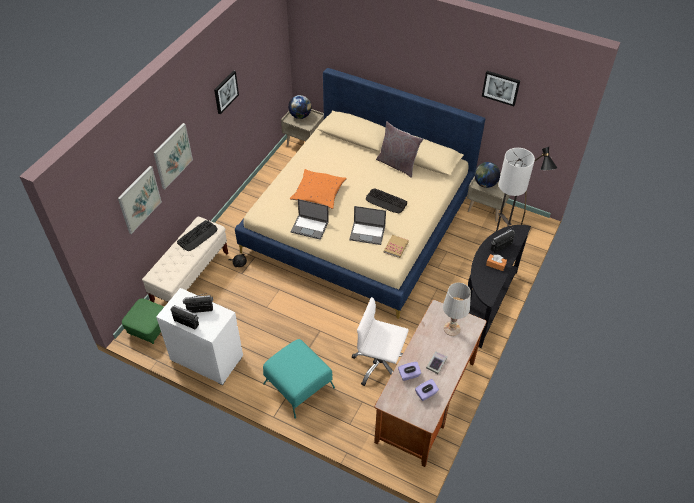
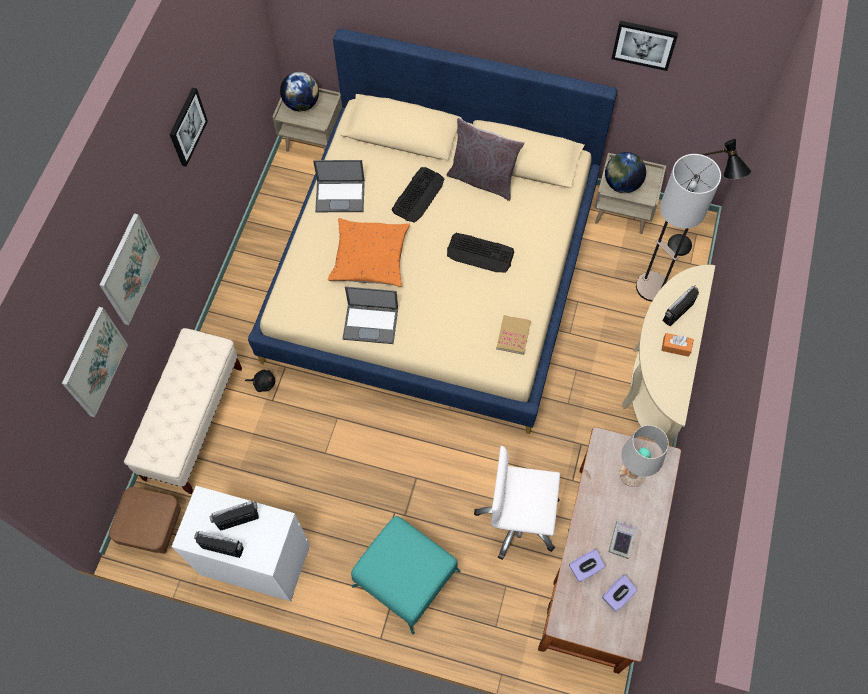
camera: 10 degrees left, 15 degrees up
green ottoman [122,298,164,344] -> brown ottoman [109,487,181,554]
keyboard [177,220,218,251] -> keyboard moved to [392,167,444,223]
laptop [349,206,386,245] -> laptop moved to [313,160,365,212]
black console table [468,225,531,348] -> beige console table [622,265,715,446]

